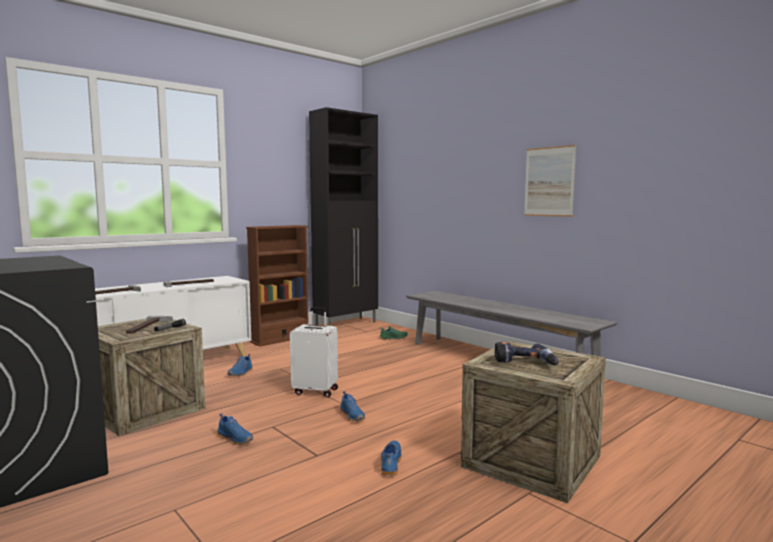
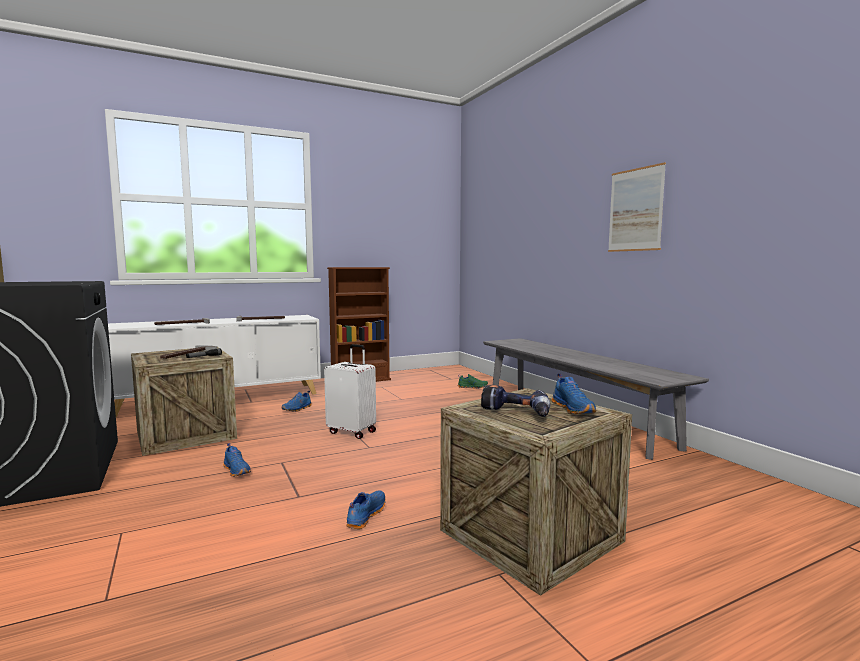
camera: 15 degrees right, 0 degrees up
black cabinet [309,107,378,326] -> none
blue shoe [340,391,365,421] -> blue shoe moved to [552,374,596,414]

